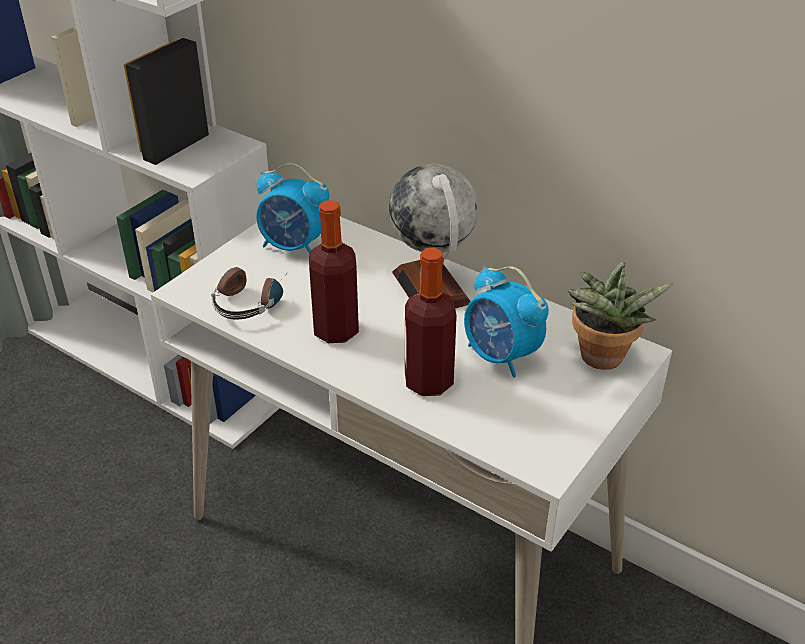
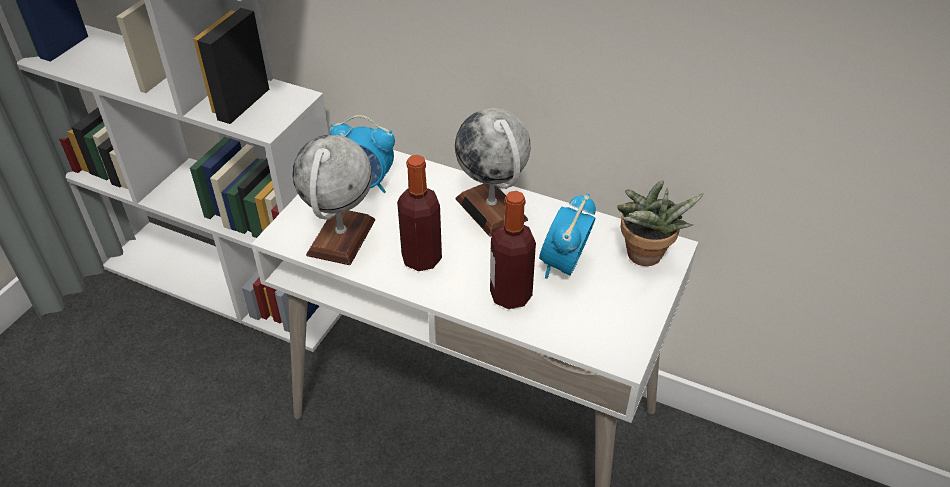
camera: 10 degrees left, 5 degrees up
headphones [211,267,291,320] -> globe [293,135,375,265]
alarm clock [464,266,549,377] -> alarm clock turned 75 degrees clockwise [539,193,596,279]

